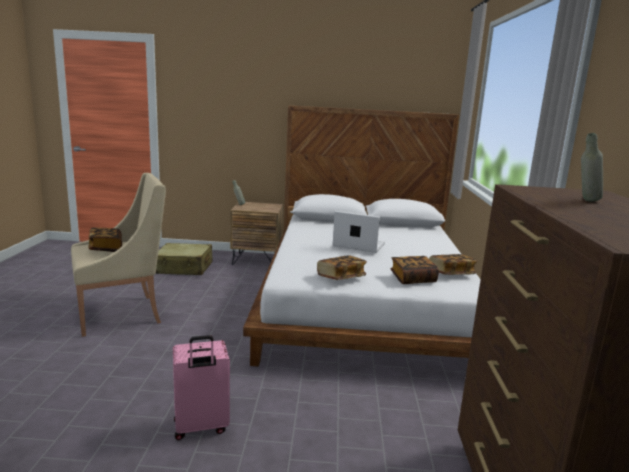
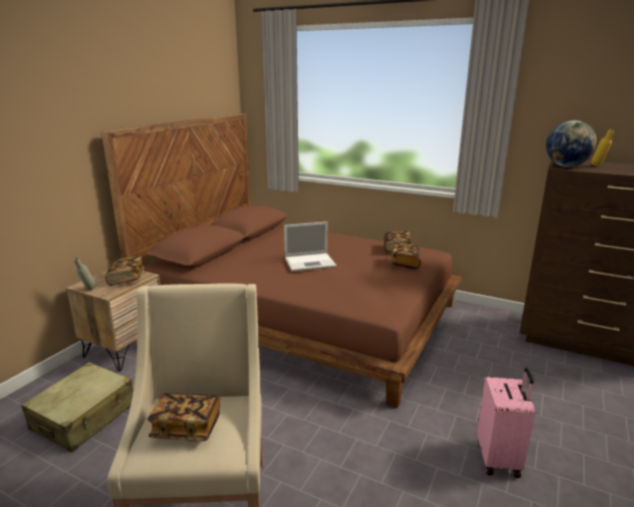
camera: 65 degrees left, 5 degrees up
white bed [243,105,481,366] -> brown bed [101,114,462,408]
book [317,255,367,280] -> book moved to [105,256,144,286]
laptop [333,211,385,253] -> laptop turned 150 degrees counterclockwise [284,222,337,272]
grey bottle [581,133,603,202] -> yellow bottle [591,129,614,166]
none -> globe [546,120,597,167]

